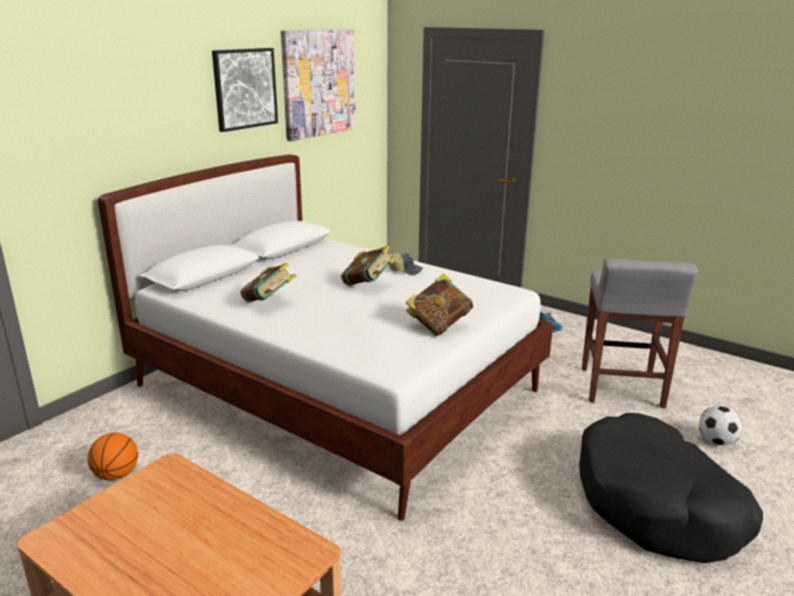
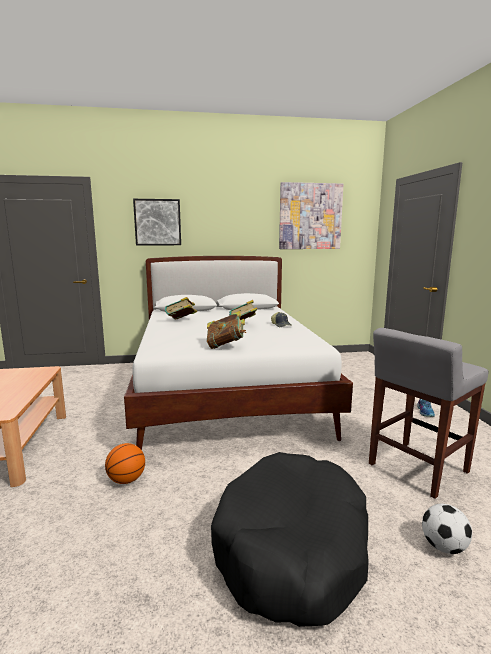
camera: 45 degrees right, 10 degrees down
basketball [88,433,138,481] -> basketball moved to [105,443,145,484]
picture [212,48,278,132] -> picture moved to [133,199,181,246]

